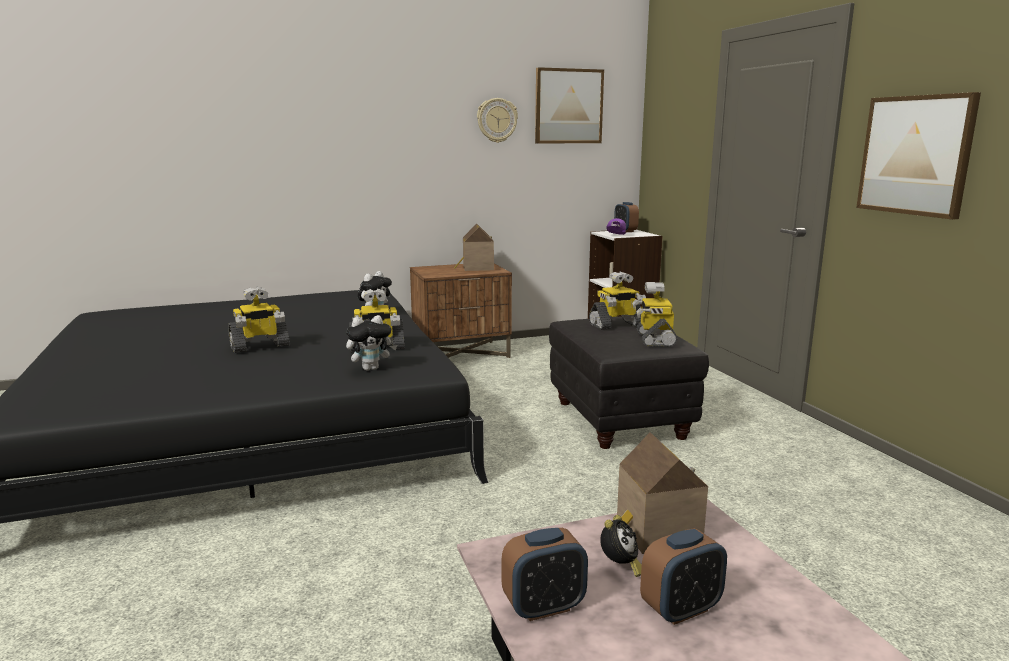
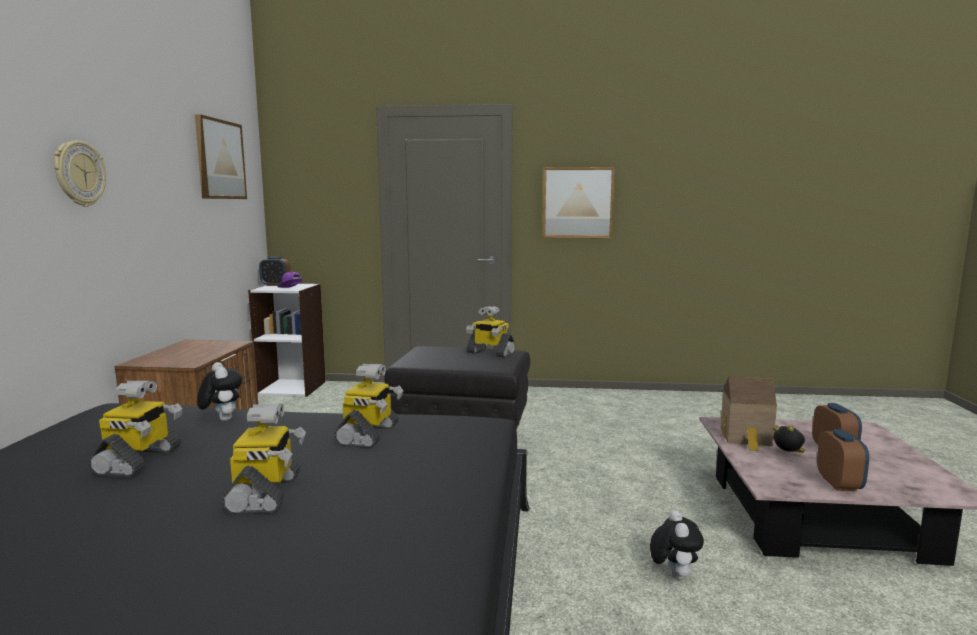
camera: 65 degrees left, 5 degrees down
plush toy [346,315,397,371] -> plush toy moved to [650,510,704,580]
toy house [454,224,494,271] -> none
wall clock [477,98,518,143] -> wall clock moved to [54,141,106,207]
toy robot [589,272,646,330] -> toy robot moved to [88,381,183,477]

